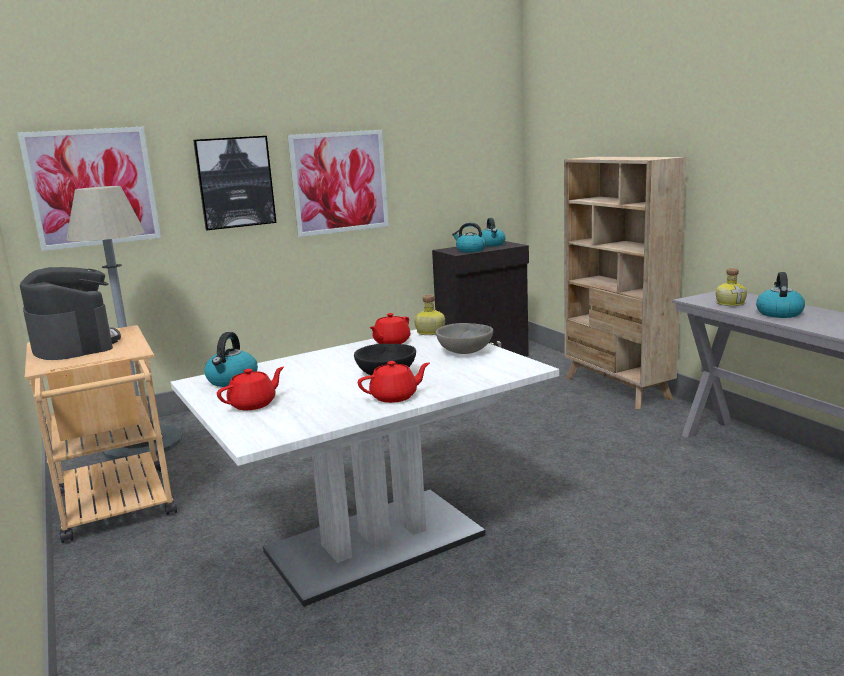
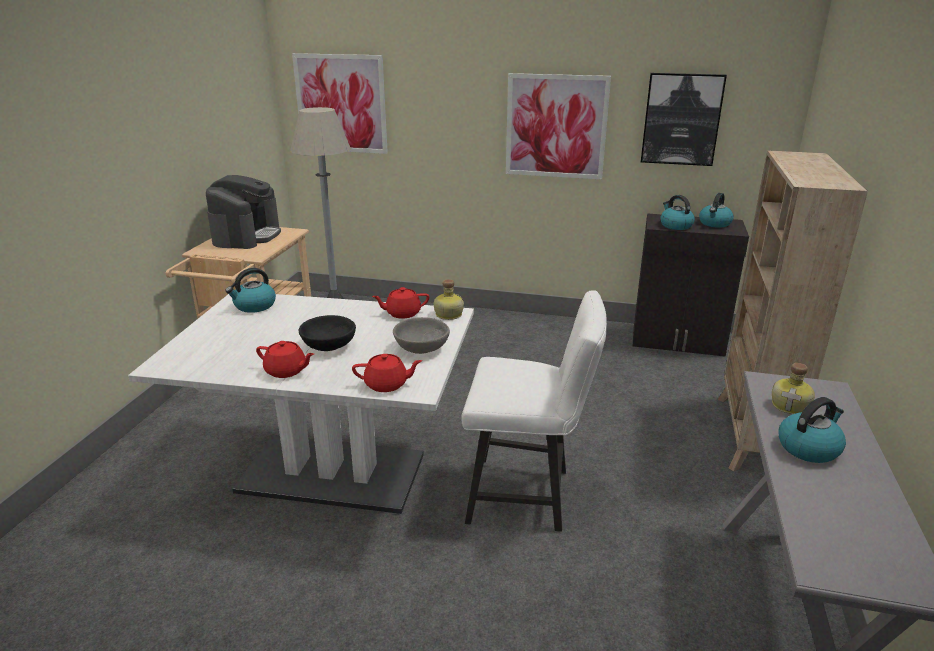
camera: 40 degrees right, 10 degrees up
picture [193,136,276,230] -> picture moved to [641,73,727,166]
red teapot [217,367,284,410] -> red teapot moved to [352,354,422,392]
none -> white chair [461,290,607,532]

